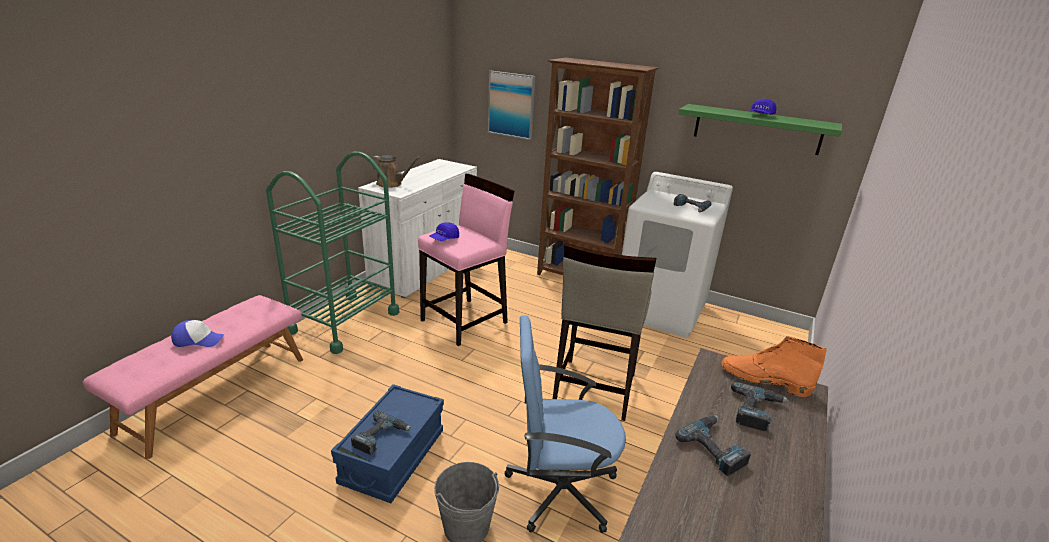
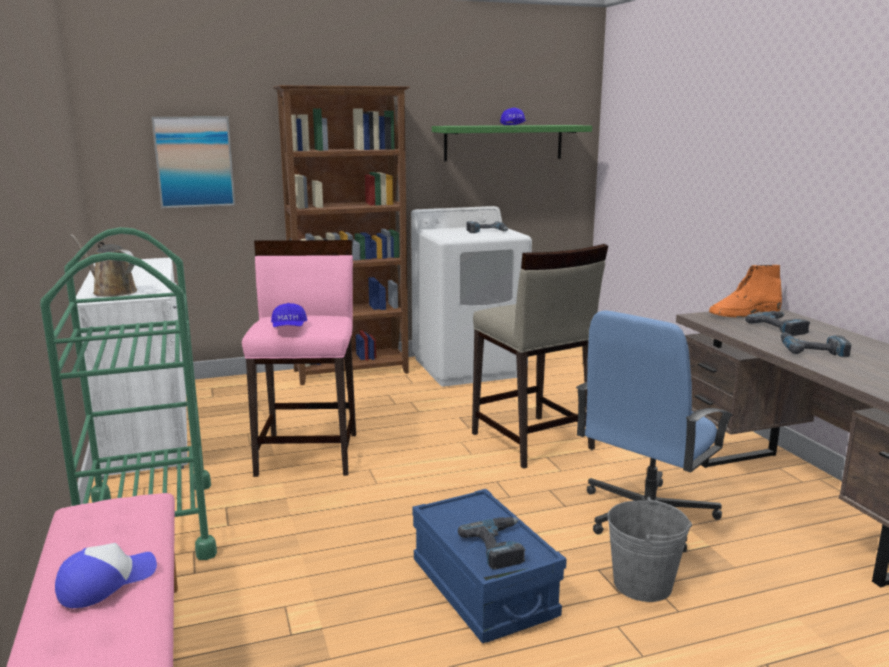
camera: 45 degrees left, 10 degrees down
brown watering can [370,155,421,188] -> brown watering can turned 120 degrees counterclockwise [70,234,137,297]

